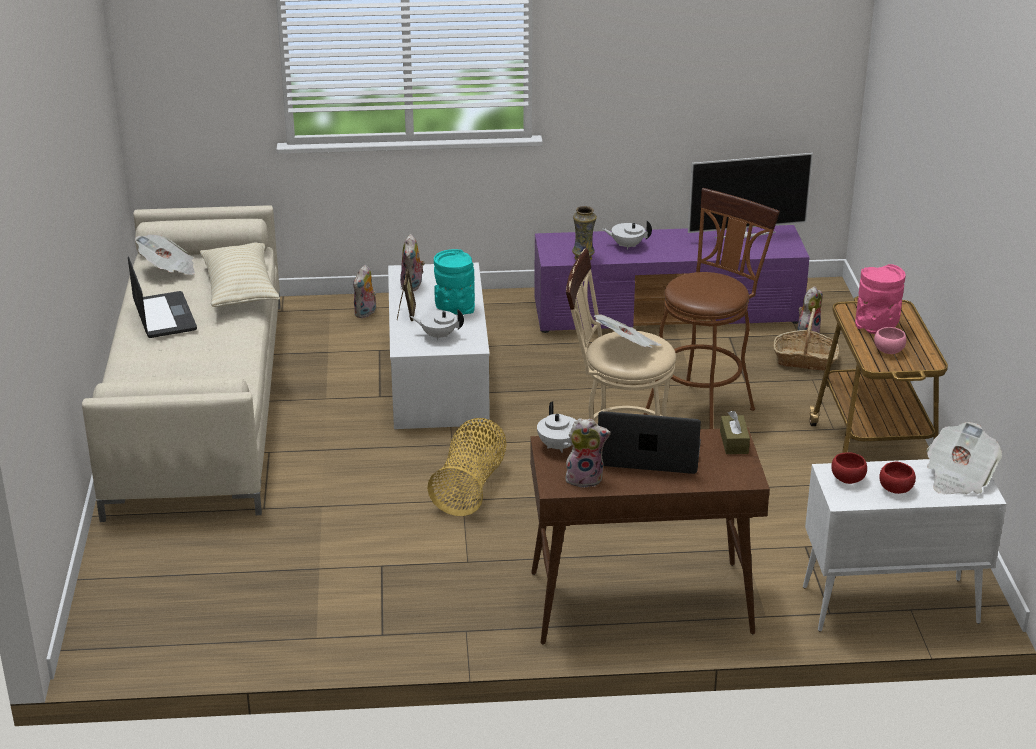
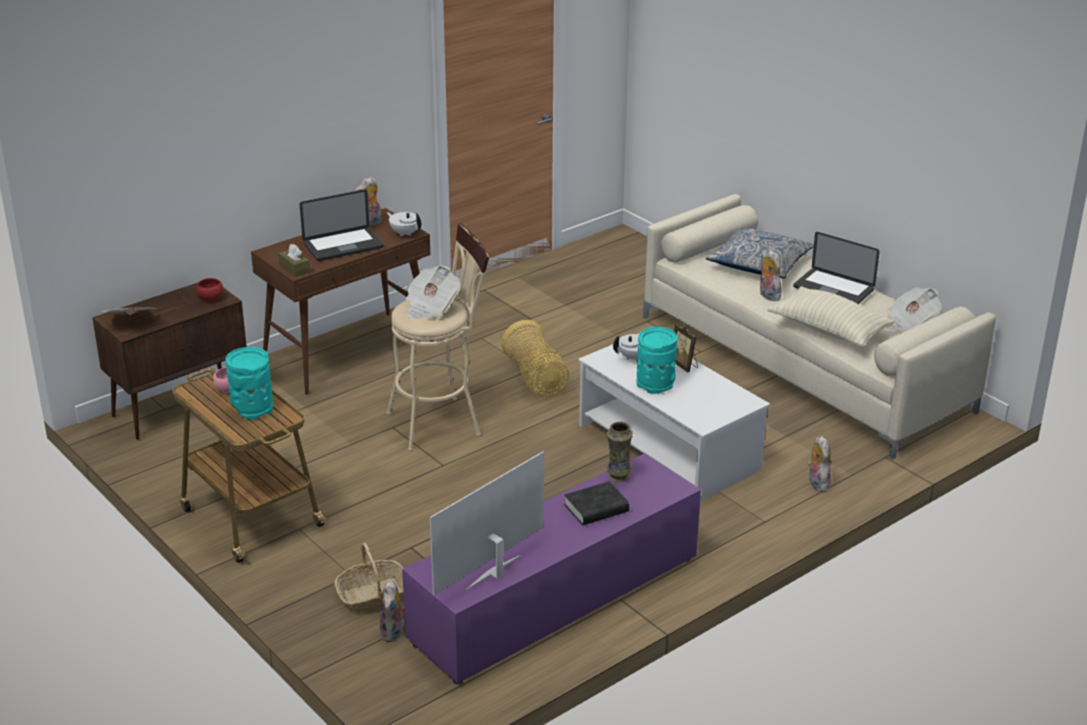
camera: 145 degrees right, 0 degrees up
plush toy [400,234,425,292] -> plush toy moved to [760,250,782,301]
white teapot [602,221,652,250] -> black book [564,481,629,525]
brown stool [643,188,780,429] -> none
white cabinet [803,459,1007,632] -> brown cabinet [92,283,247,440]
pink vase [855,264,906,334] -> turquoise vase [226,347,273,420]
red bowl [879,462,916,494] -> none
none -> pillow [706,228,814,279]

